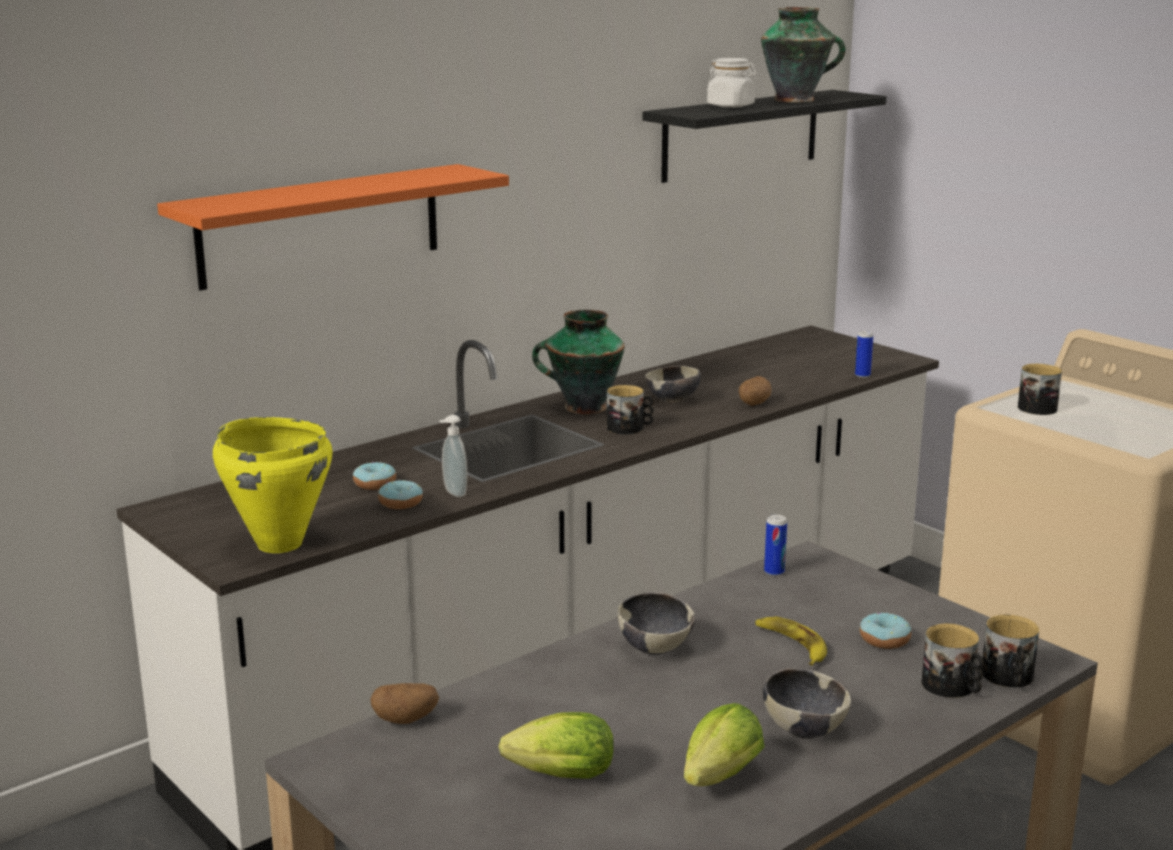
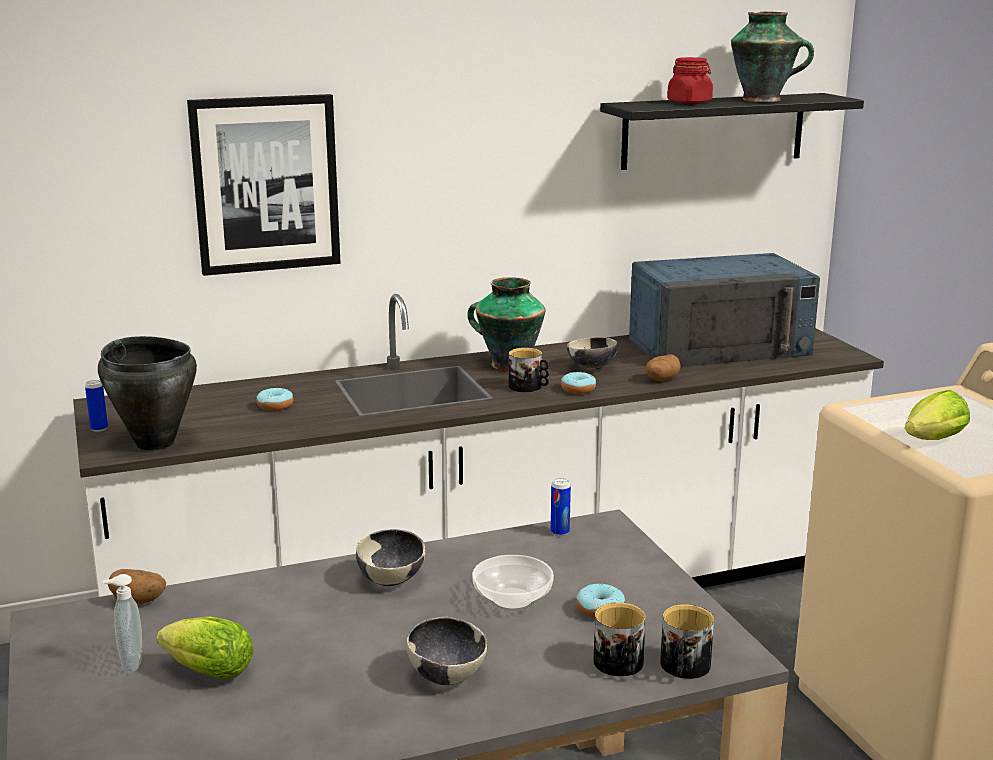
camera: 20 degrees right, 0 degrees up
orange shelf [157,164,509,291] -> picture [187,94,341,276]
yellow cooking pot [213,417,333,553] -> black cooking pot [98,336,197,451]
donut [378,480,423,509] -> donut moved to [561,372,596,394]
soap dispenser [439,415,467,497] -> soap dispenser moved to [103,574,142,673]
lettuce [684,703,765,786] -> lettuce moved to [905,390,970,440]
white jar [707,58,757,108] -> red jar [667,57,713,104]
banana [755,617,827,666] -> bowl [472,555,554,611]
can [855,331,873,378] -> can moved to [85,380,108,432]
mug [1018,364,1062,415] -> none
none -> blue microwave [629,253,820,367]

